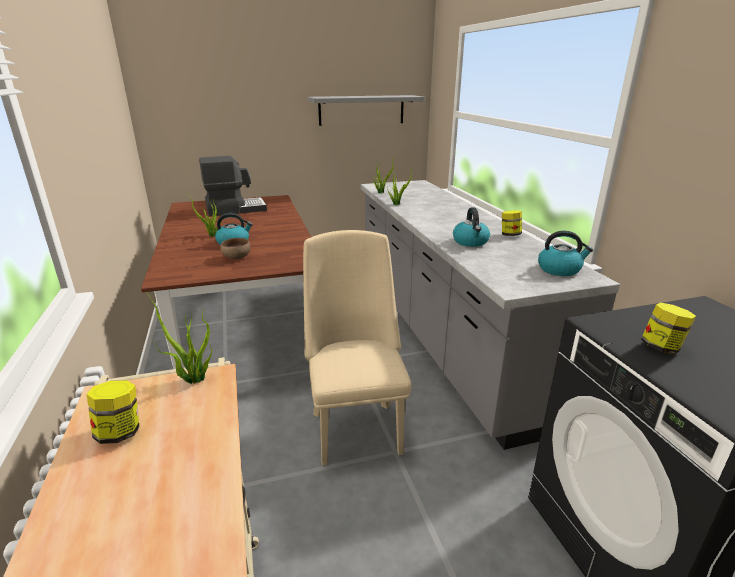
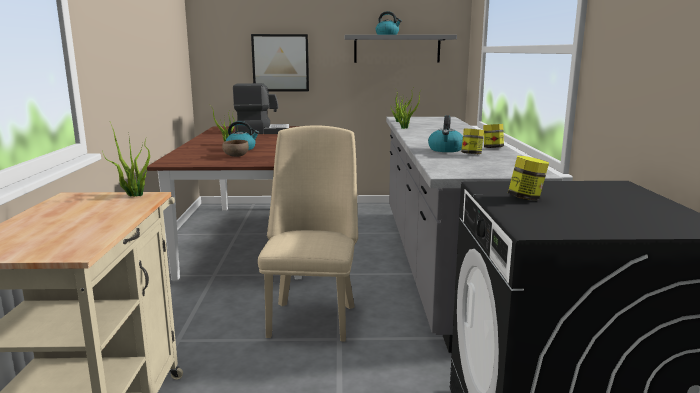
camera: 15 degrees right, 10 degrees down
jar [87,380,139,444] -> jar moved to [461,128,484,154]
kettle [538,231,593,276] -> kettle moved to [376,11,402,35]
none -> picture [251,34,309,91]

